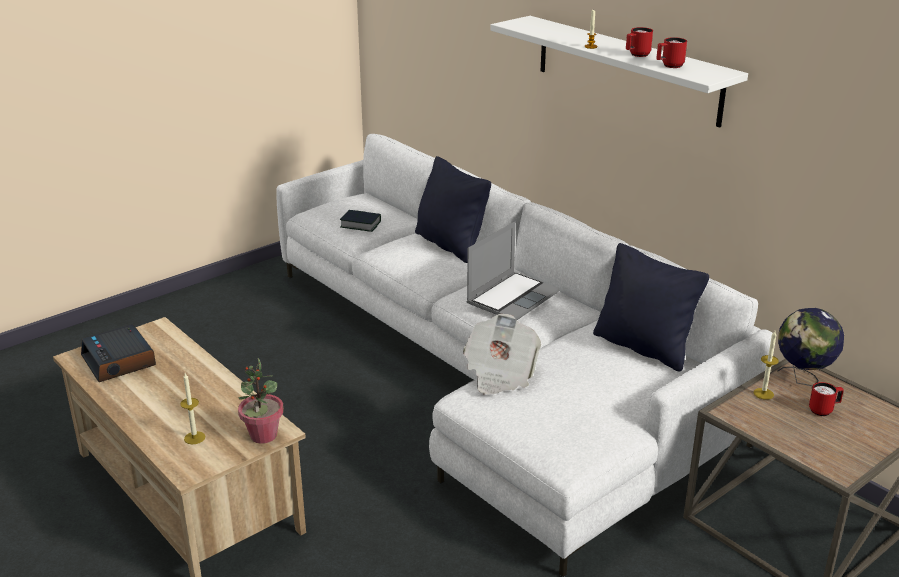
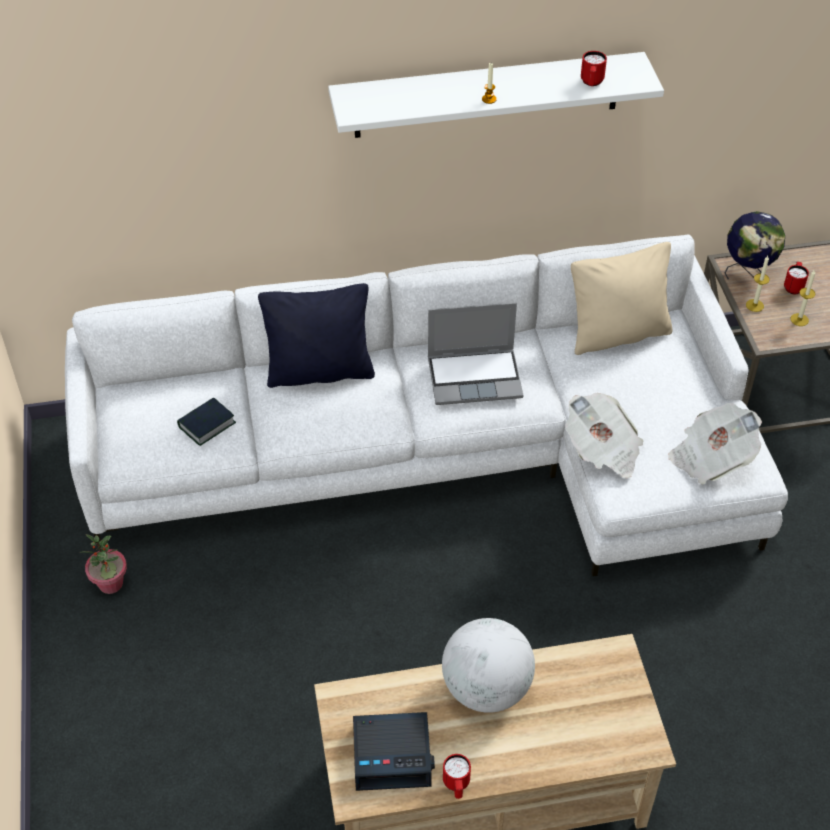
camera: 60 degrees left, 20 degrees up
candle [180,373,205,444] -> candle moved to [790,270,815,326]
potted plant [238,358,284,444] -> potted plant moved to [79,534,127,594]
laptop [467,222,560,320] -> laptop turned 105 degrees clockwise [428,303,523,405]
black pillow [593,243,709,371] -> beige pillow [571,242,672,355]
red mug [626,27,653,57] -> red mug moved to [443,754,471,799]
none -> globe [442,618,535,713]
none -> newspaper [668,403,762,485]

